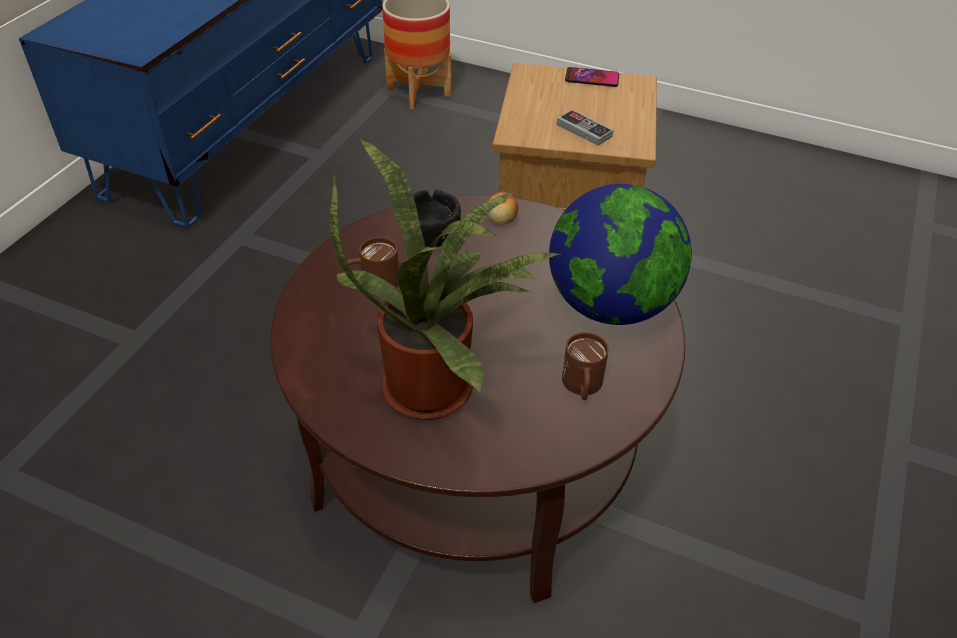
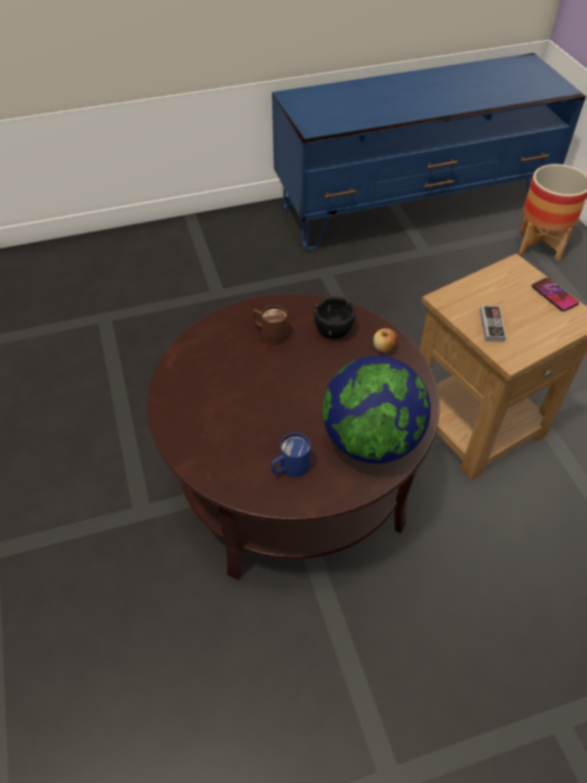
camera: 50 degrees right, 5 degrees up
potted plant [330,139,561,420] -> none
brown mug [562,332,609,400] -> blue mug [271,433,311,477]

